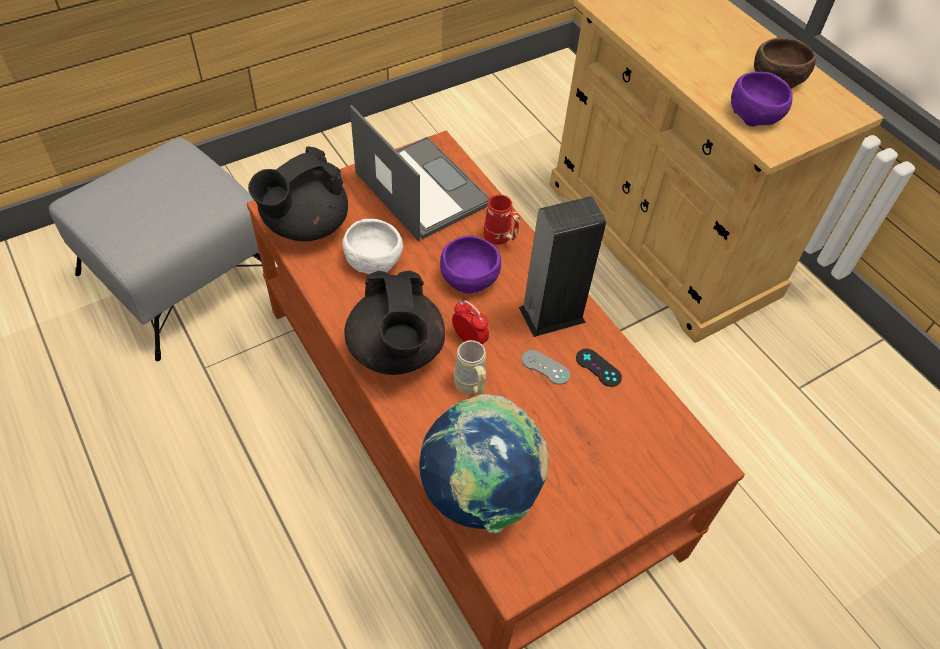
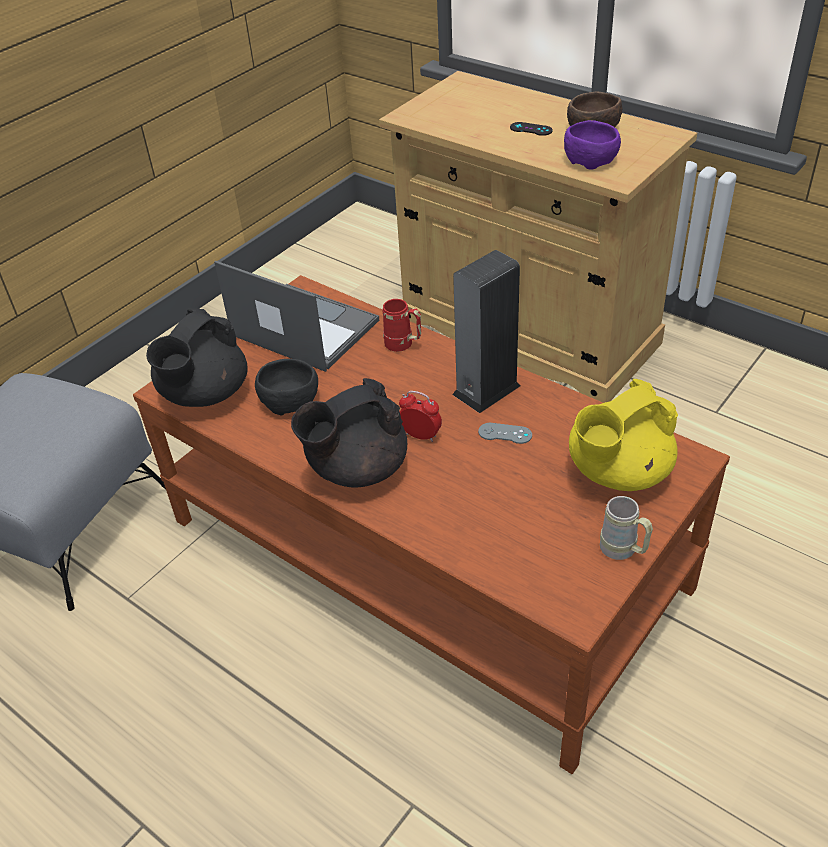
camera: 15 degrees left, 10 degrees down
white bowl [342,219,403,274] -> black bowl [255,359,318,415]
black teapot [344,271,445,375] -> black teapot turned 90 degrees clockwise [291,378,407,488]
globe [419,394,549,533] -> none
purple bowl [440,235,501,293] -> none
beige mug [454,340,486,395] -> beige mug moved to [600,496,653,560]
black game controller [576,349,622,387] -> black game controller moved to [510,122,553,136]
none -> yellow teapot [569,379,678,491]

